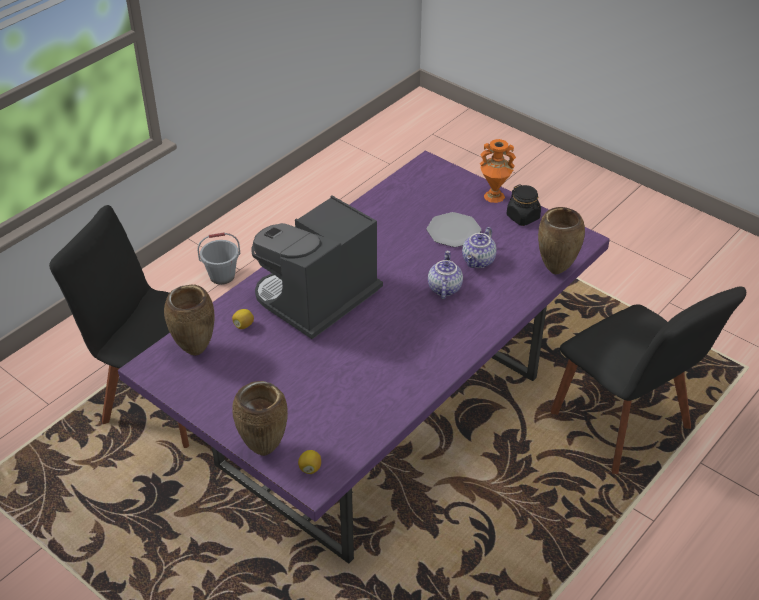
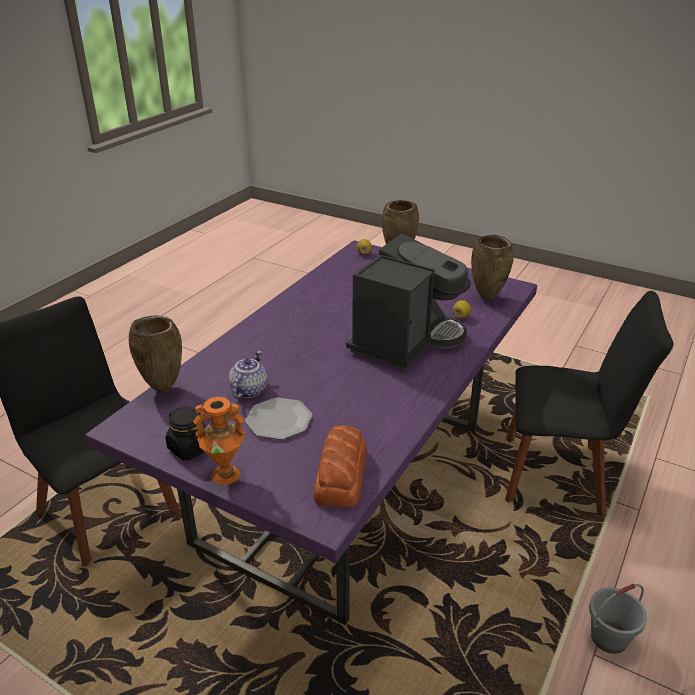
camera: 170 degrees right, 10 degrees down
teapot [428,250,463,299] -> none
none -> bread [313,425,367,508]

